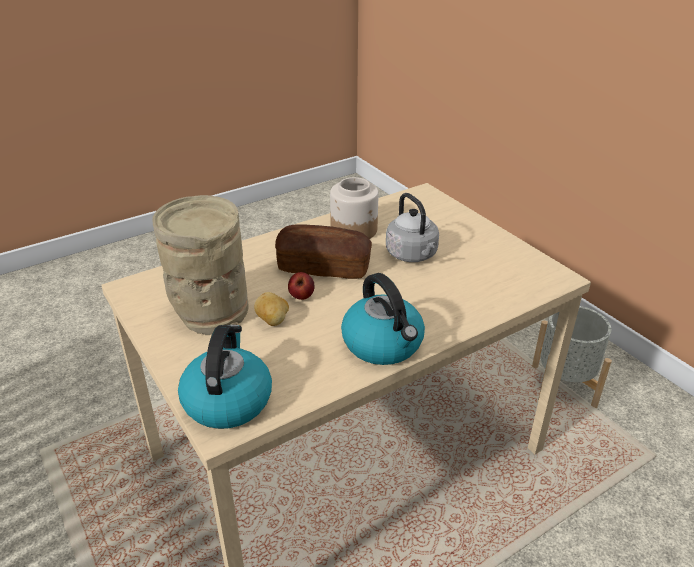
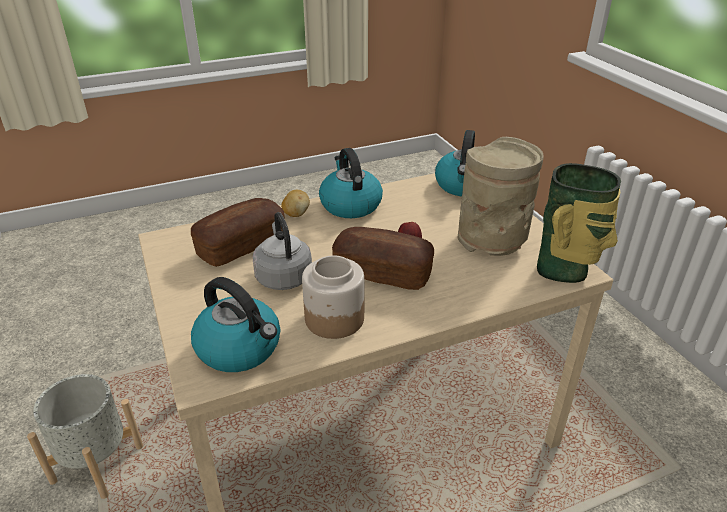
camera: 170 degrees left, 0 degrees up
potato [254,292,289,326] -> potato moved to [281,190,310,217]
none -> bread [191,198,285,267]
none -> kettle [191,277,280,372]
none -> vase [537,163,621,283]

